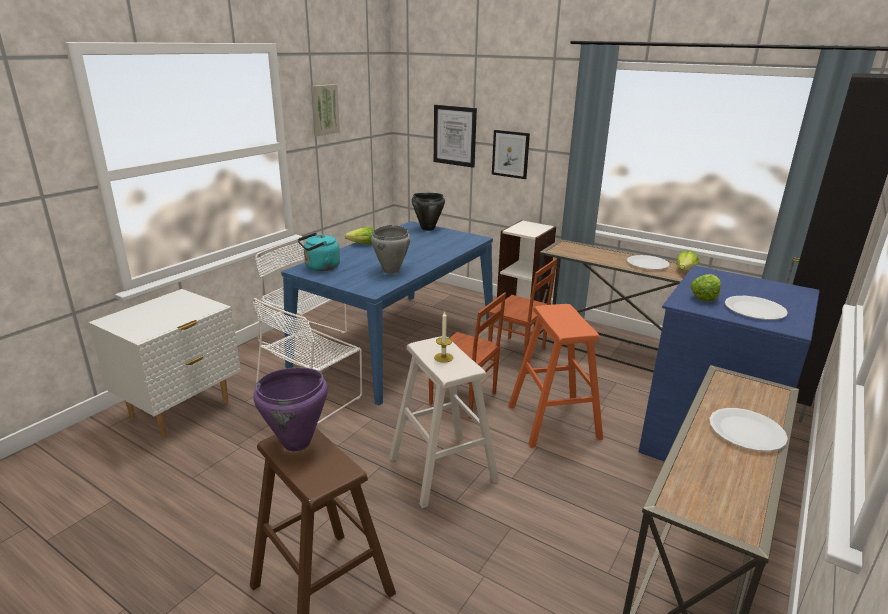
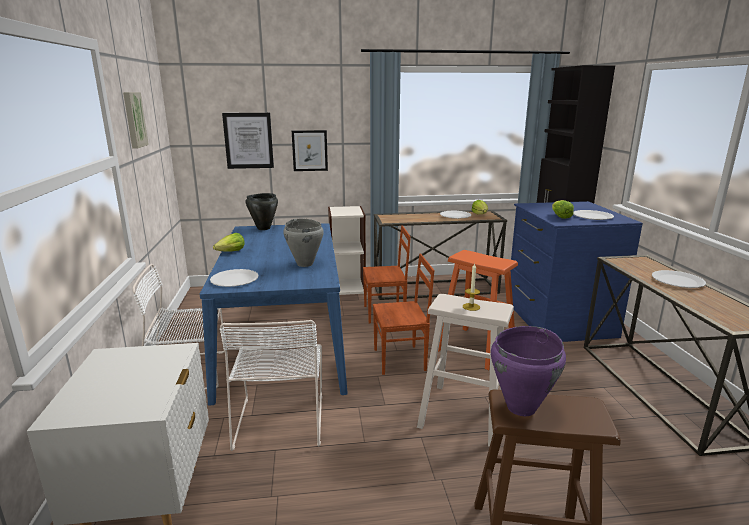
camera: 40 degrees left, 5 degrees down
turquoise kettle [298,233,340,271] -> white plate [210,269,259,287]

